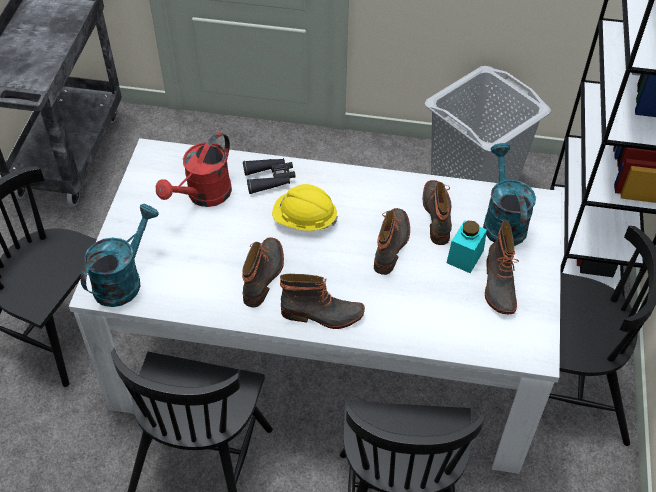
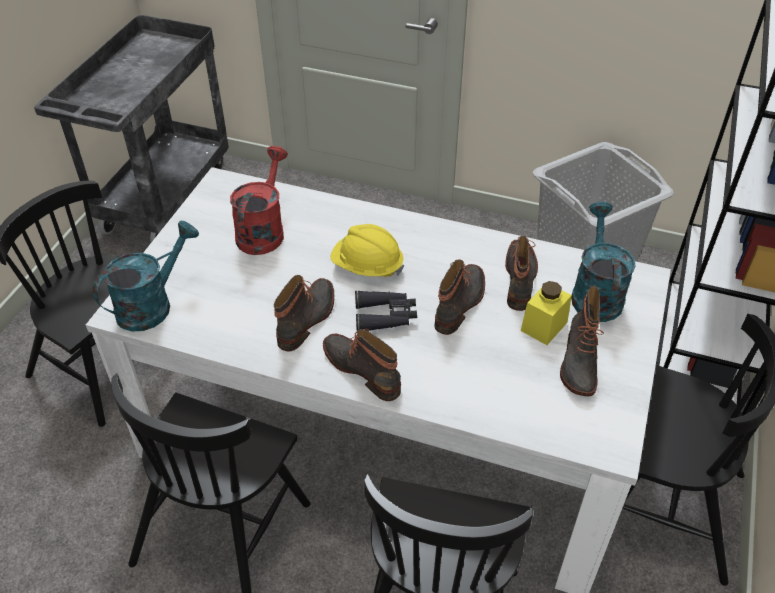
camera: 10 degrees right, 5 degrees down
red watering can [156,132,232,207] -> red watering can turned 150 degrees clockwise [230,146,288,255]
black binoculars [243,158,296,194] -> black binoculars moved to [355,290,417,331]
boot [280,274,365,329] -> boot turned 150 degrees counterclockwise [323,329,401,401]
turquoise jar [446,220,487,273] -> yellow jar [521,281,572,345]

